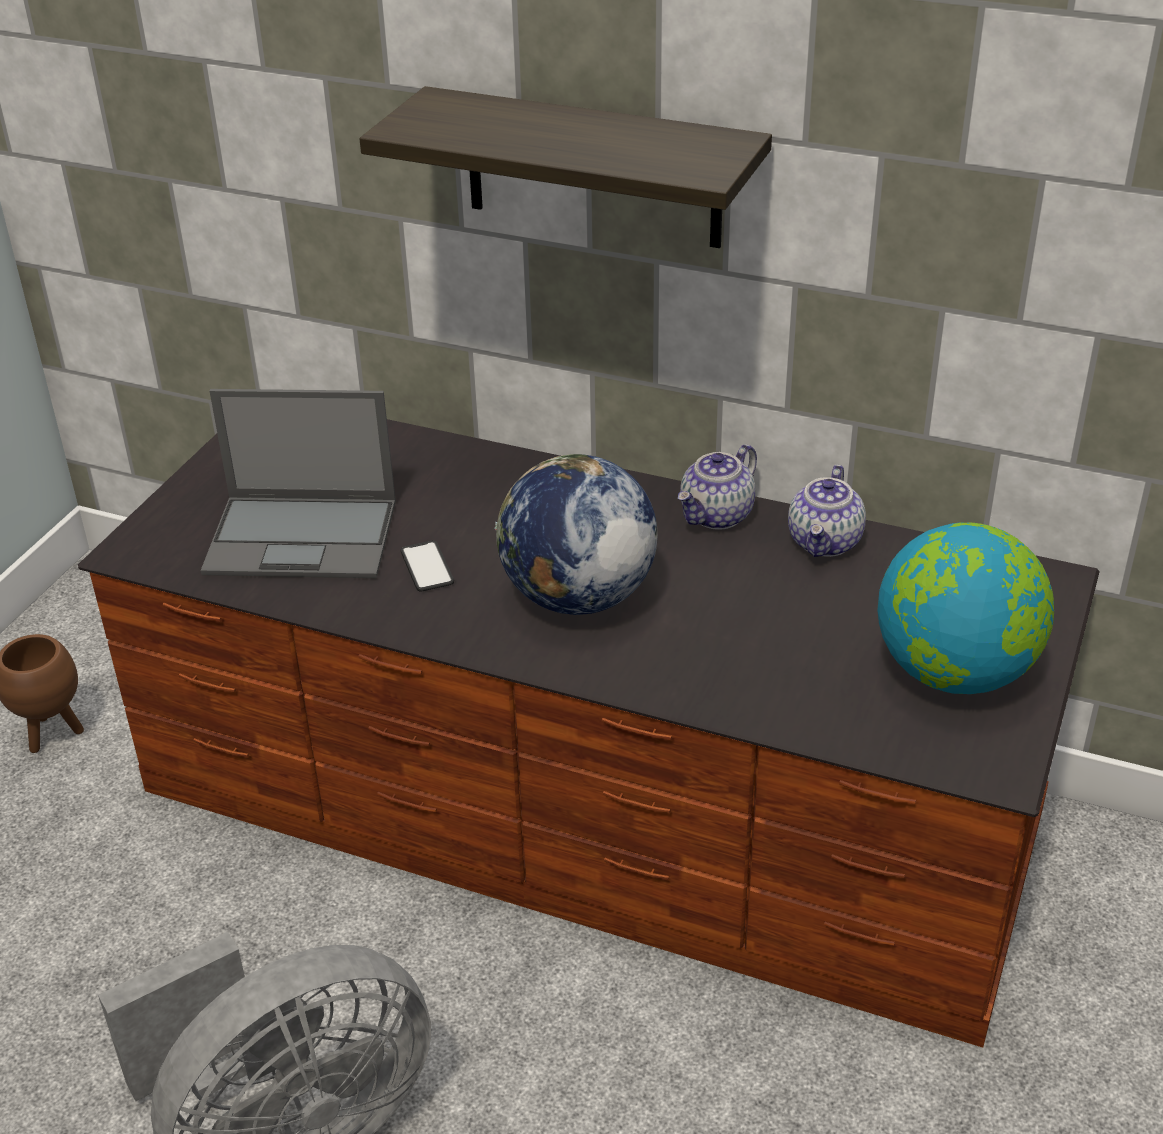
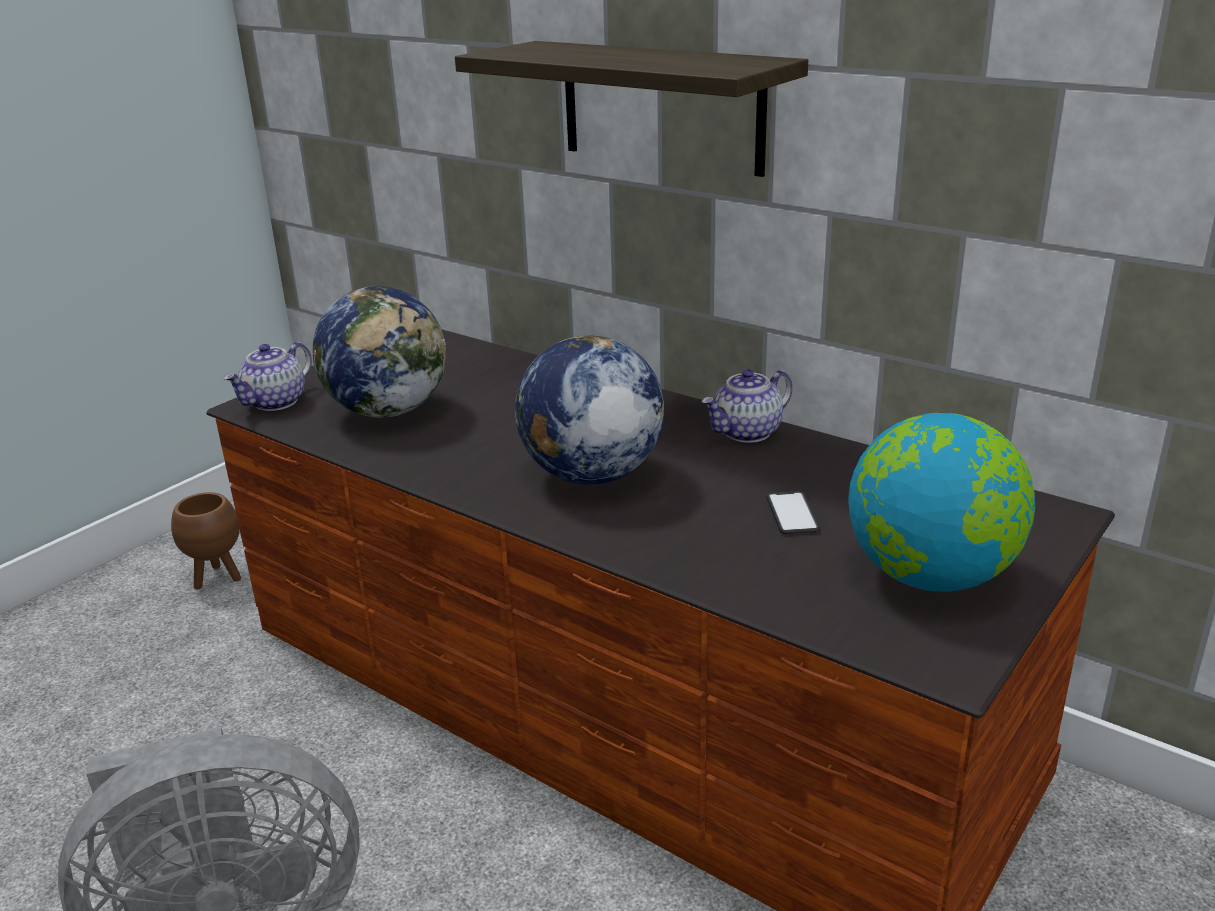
camera: 15 degrees right, 10 degrees down
laptop [200,389,396,578] -> globe [312,286,446,418]
phone [401,540,454,592] -> phone moved to [767,491,820,534]
teapot [788,465,866,557] -> teapot moved to [223,342,312,411]

